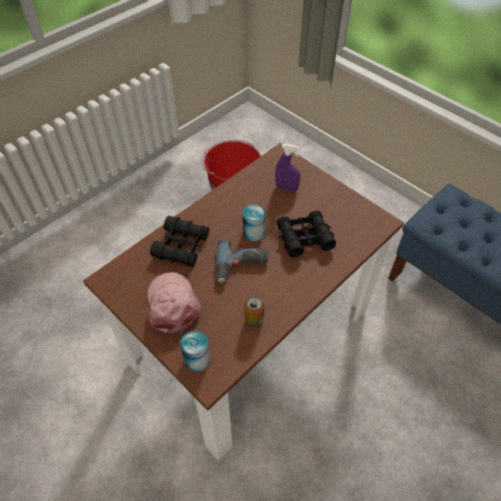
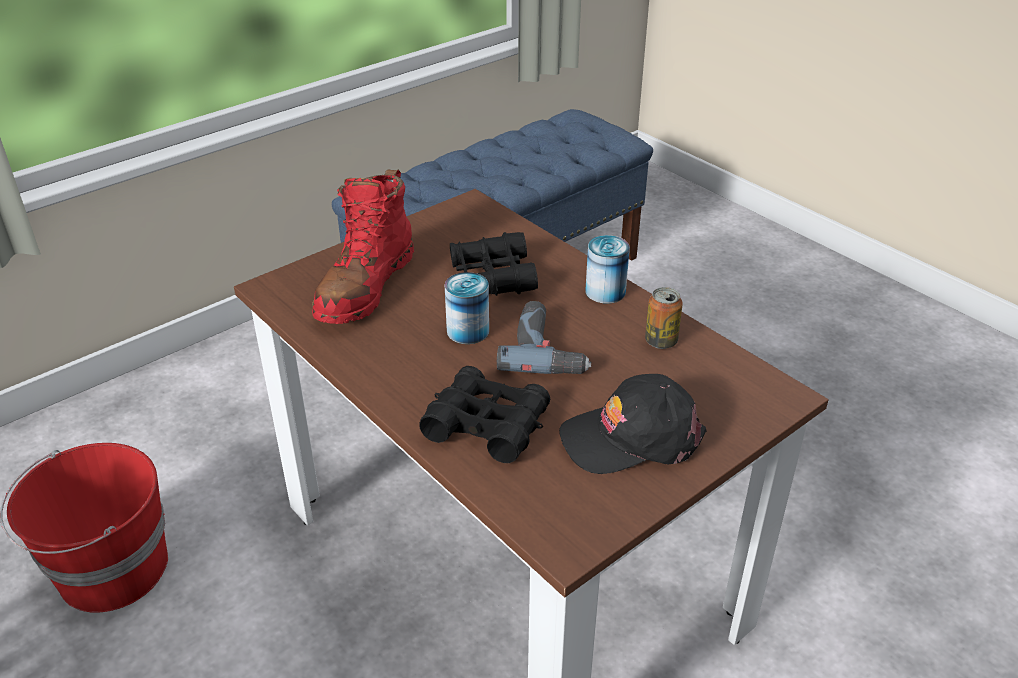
camera: 85 degrees left, 15 degrees down
pink cap [147,272,202,334] -> black cap [559,374,707,474]
can [180,331,210,372] -> can moved to [586,235,630,304]
purple spray bottle [275,144,300,192] -> red boot [312,169,414,324]

